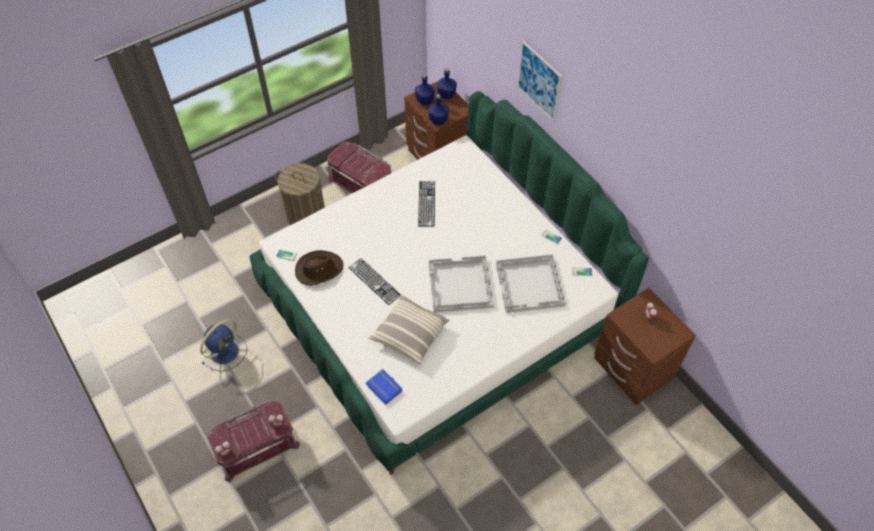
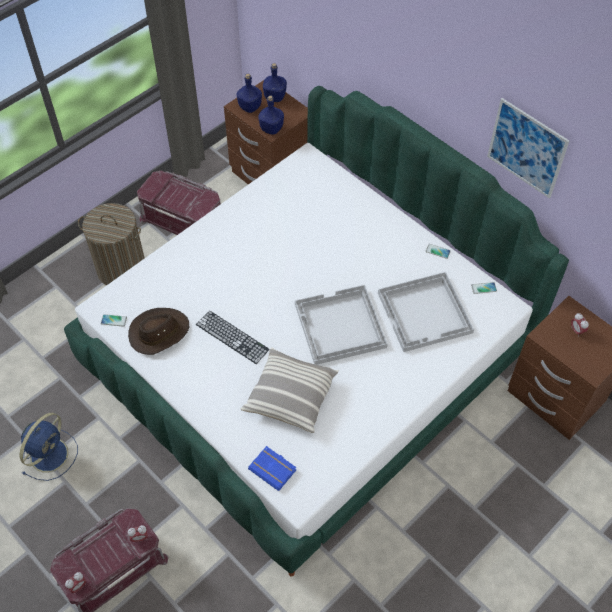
camera: 10 degrees left, 0 degrees up
keyboard [418,181,435,227] -> none
picture [517,41,562,122] -> picture moved to [487,98,569,198]

